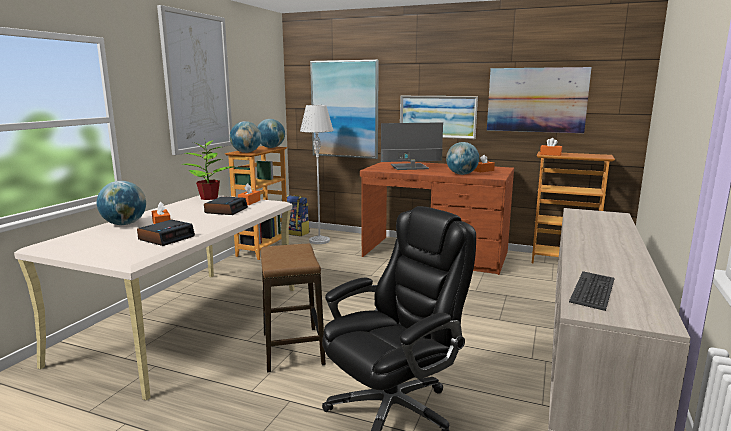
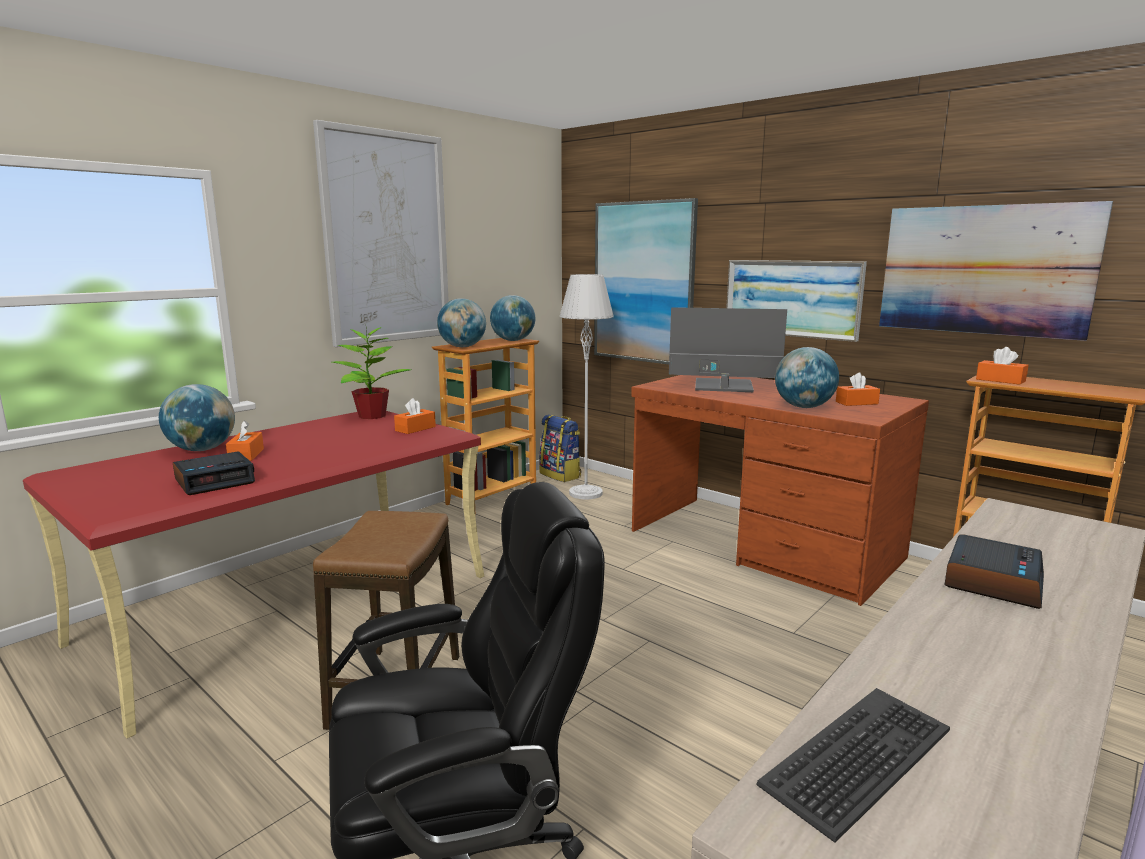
camera: 20 degrees right, 0 degrees up
beige desk [14,195,295,400] -> red desk [23,411,484,738]
alarm clock [204,196,248,215] -> alarm clock moved to [944,535,1044,609]

